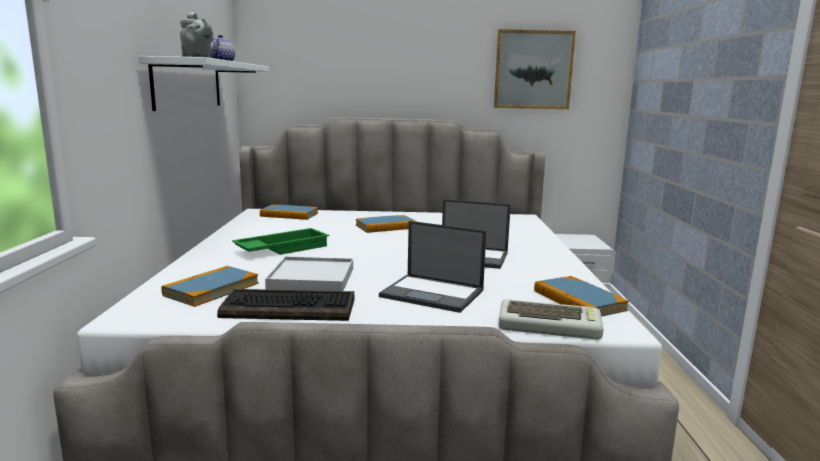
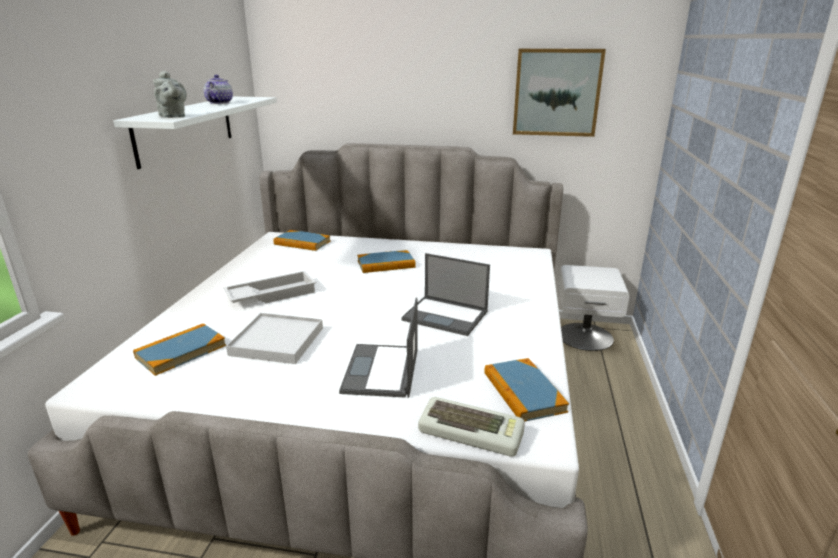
camera: 10 degrees right, 10 degrees up
keyboard [217,289,354,321] -> none
green tray [232,228,329,255] -> white tray [223,271,316,304]
laptop [379,221,486,313] -> laptop turned 60 degrees clockwise [339,298,418,398]

